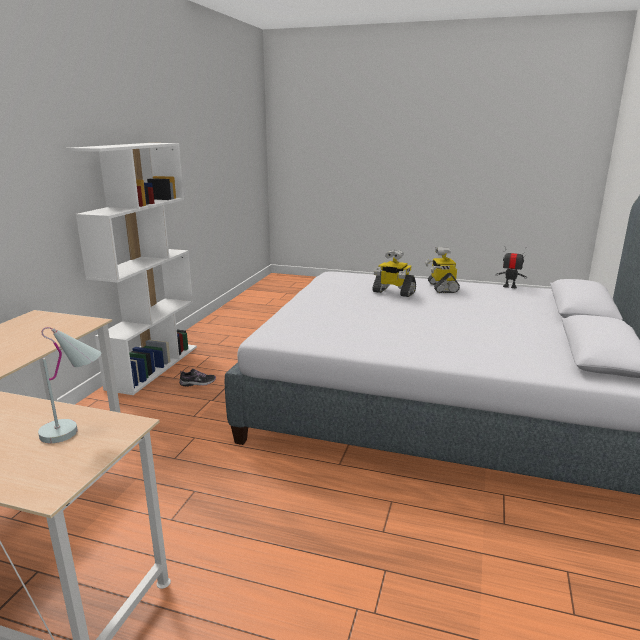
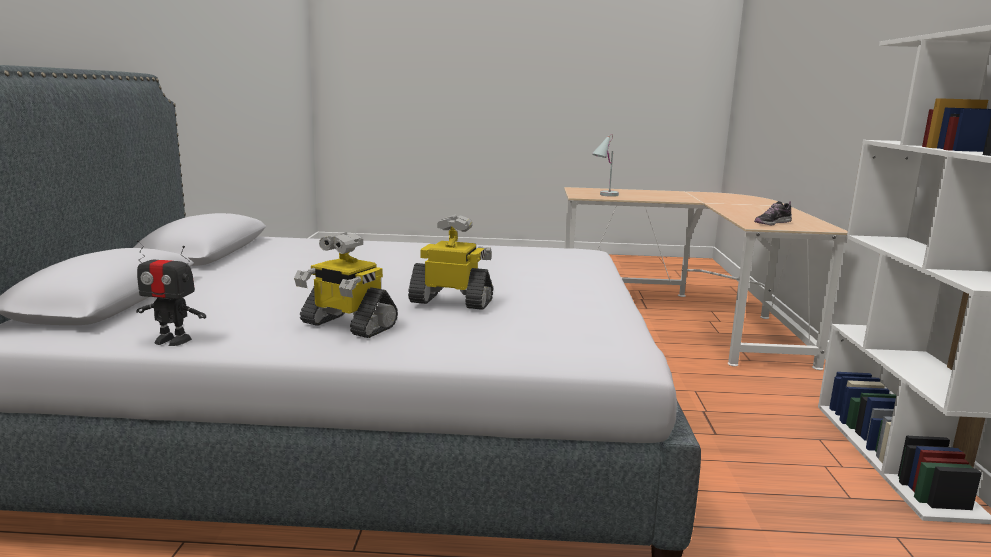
camera: 165 degrees right, 5 degrees down
shoe [179,368,216,387] -> shoe moved to [754,201,792,225]
toy robot [425,247,460,293] -> toy robot turned 135 degrees clockwise [294,232,398,338]

